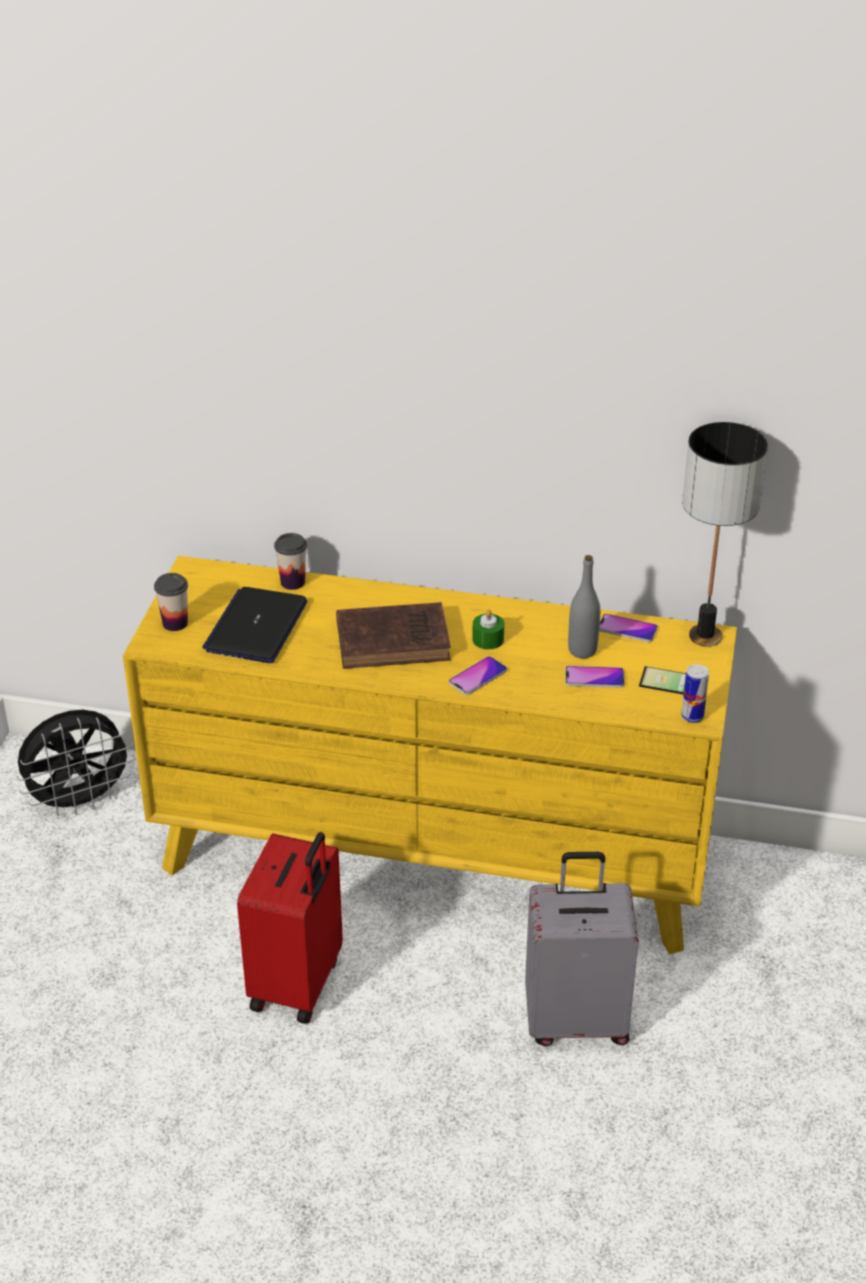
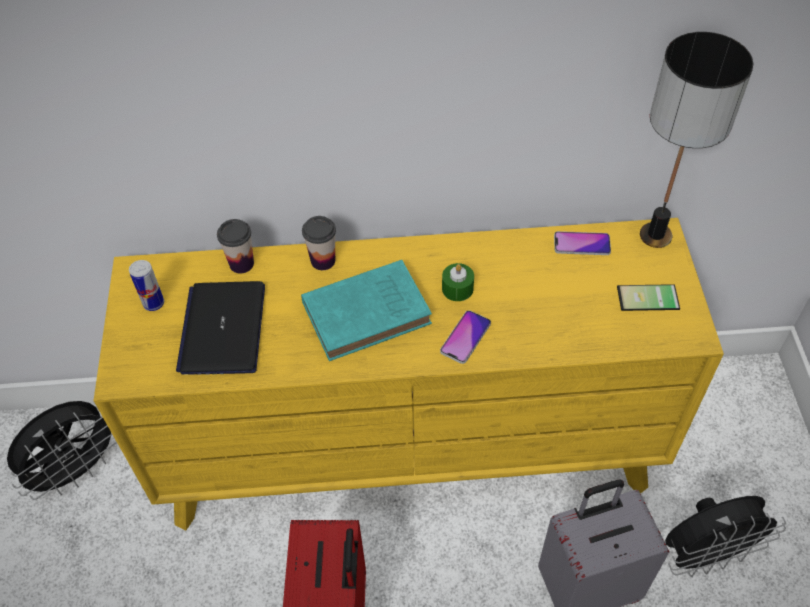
camera: 15 degrees left, 15 degrees up
cup [154,573,188,631] -> cup moved to [302,216,336,270]
brown book [336,602,451,669] -> turquoise book [301,260,432,361]
phone [565,666,624,688] -> none
grey bottle [568,555,600,658] -> none
can [681,664,709,723] -> can moved to [129,260,164,311]
none -> black fan [665,496,786,577]

